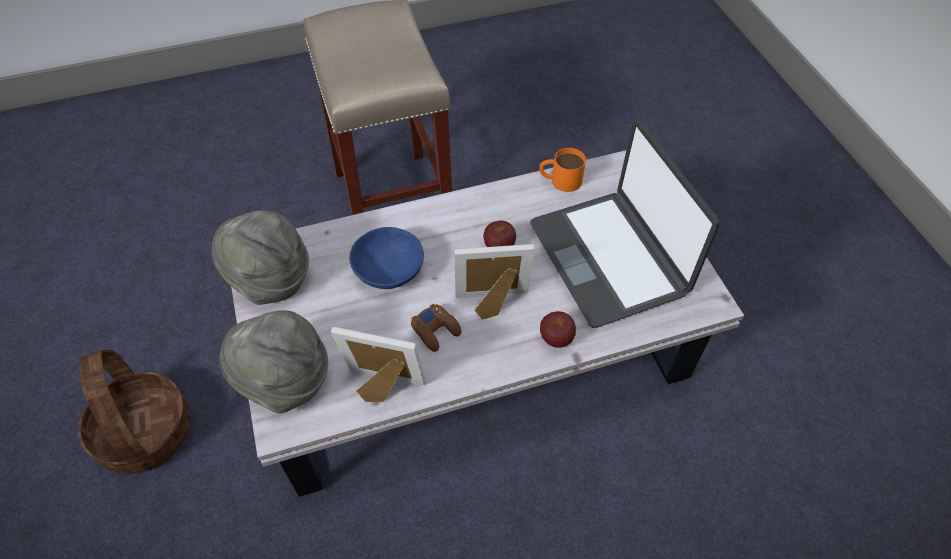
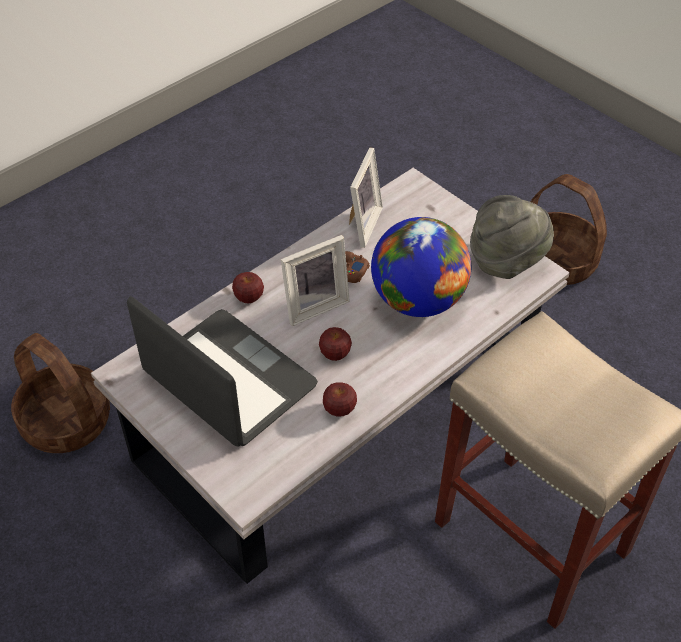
camera: 155 degrees right, 5 degrees down
grey hat [219,310,328,414] -> none
picture frame [330,327,426,402] -> picture frame turned 60 degrees counterclockwise [349,147,383,248]
blue bowl [349,227,424,289] -> globe [371,217,471,317]
orange mug [539,148,586,192] -> none
none -> basket [11,333,110,453]
none -> apple [323,382,357,417]

